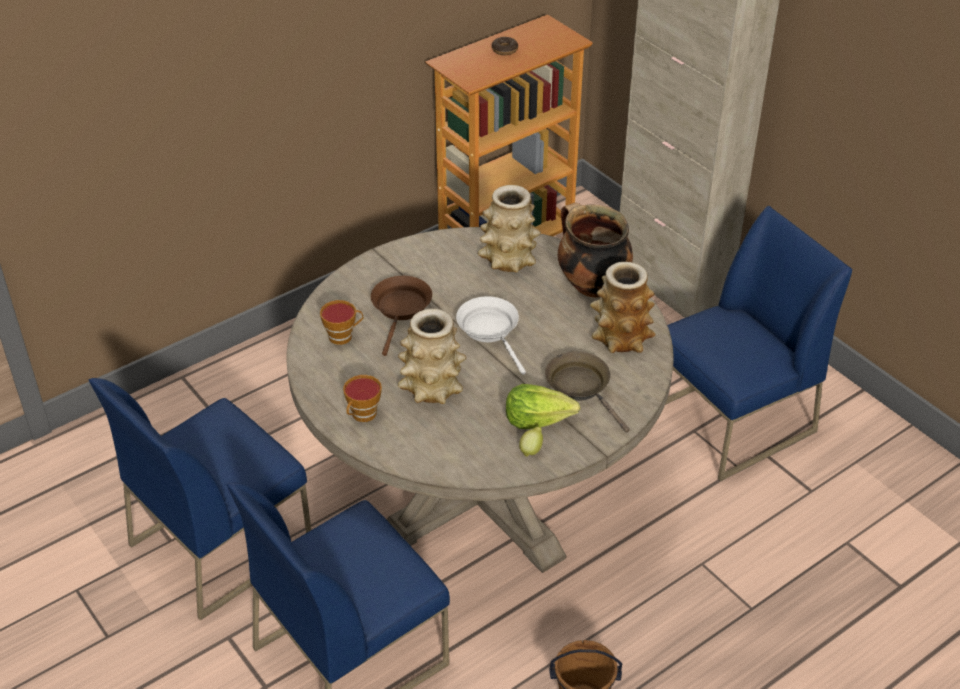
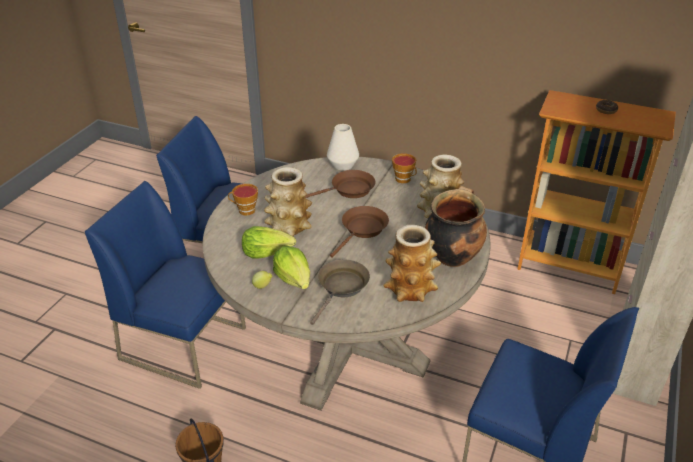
camera: 60 degrees right, 5 degrees down
cup [320,300,363,345] -> cup moved to [392,153,417,183]
white frying pan [456,296,526,375] -> brown frying pan [330,206,389,258]
none -> lettuce [242,226,296,259]
none -> white vase [327,124,359,171]

